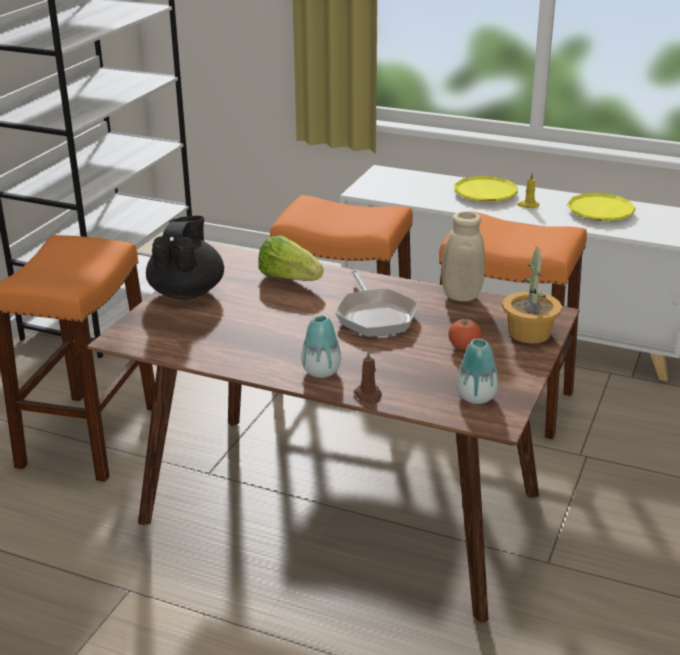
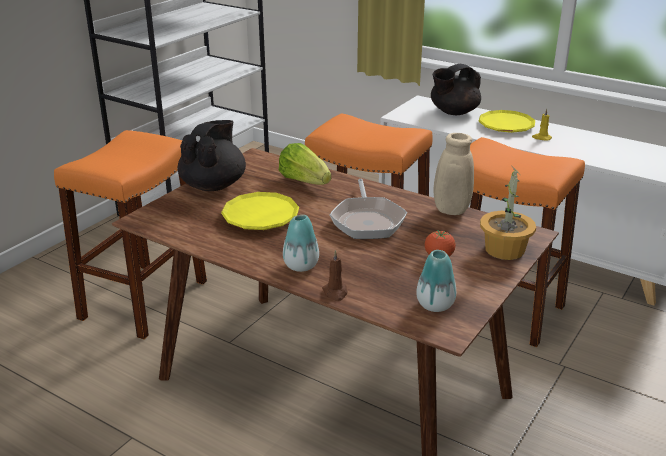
camera: 10 degrees right, 0 degrees up
yellow plate [567,193,636,221] -> yellow plate moved to [221,192,299,230]
none -> black teapot [431,64,481,115]

